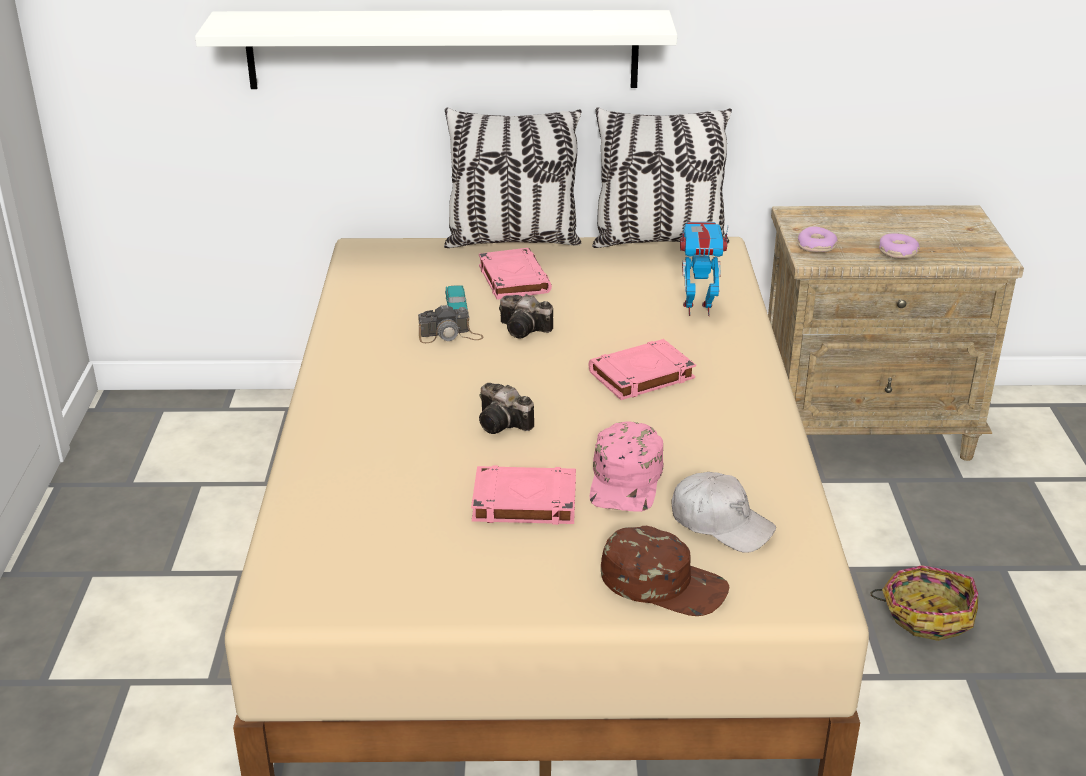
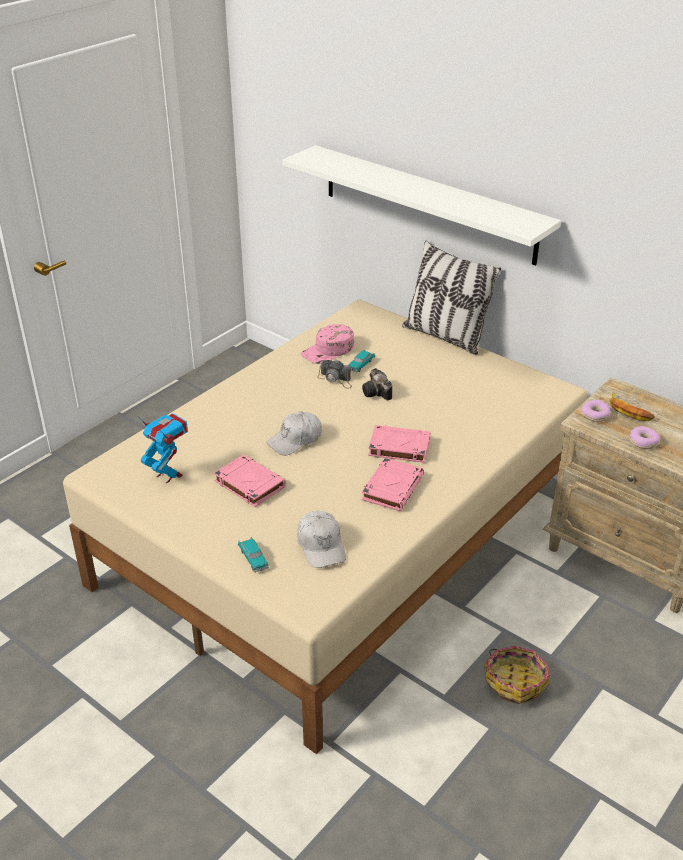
camera: 40 degrees right, 5 degrees up
pink book [479,248,552,300] -> pink book moved to [362,458,424,511]
camera [479,383,534,434] -> white cap [267,411,322,456]
pink cap [590,422,663,512] -> pink cap moved to [301,324,354,364]
pillow [592,107,732,248] -> none
brown cap [601,526,730,616] -> toy car [238,537,269,573]
toy robot [680,222,728,316] -> toy robot moved to [138,413,188,483]
none -> banana [610,392,655,421]

